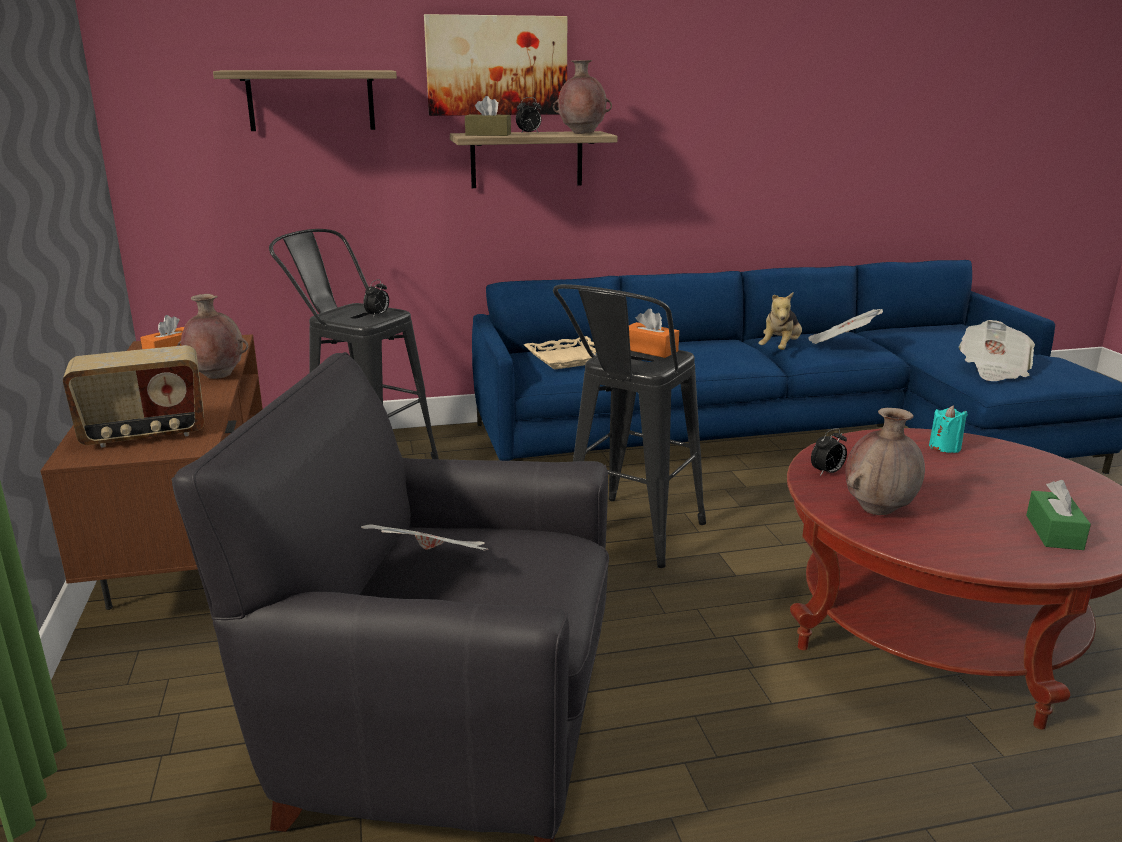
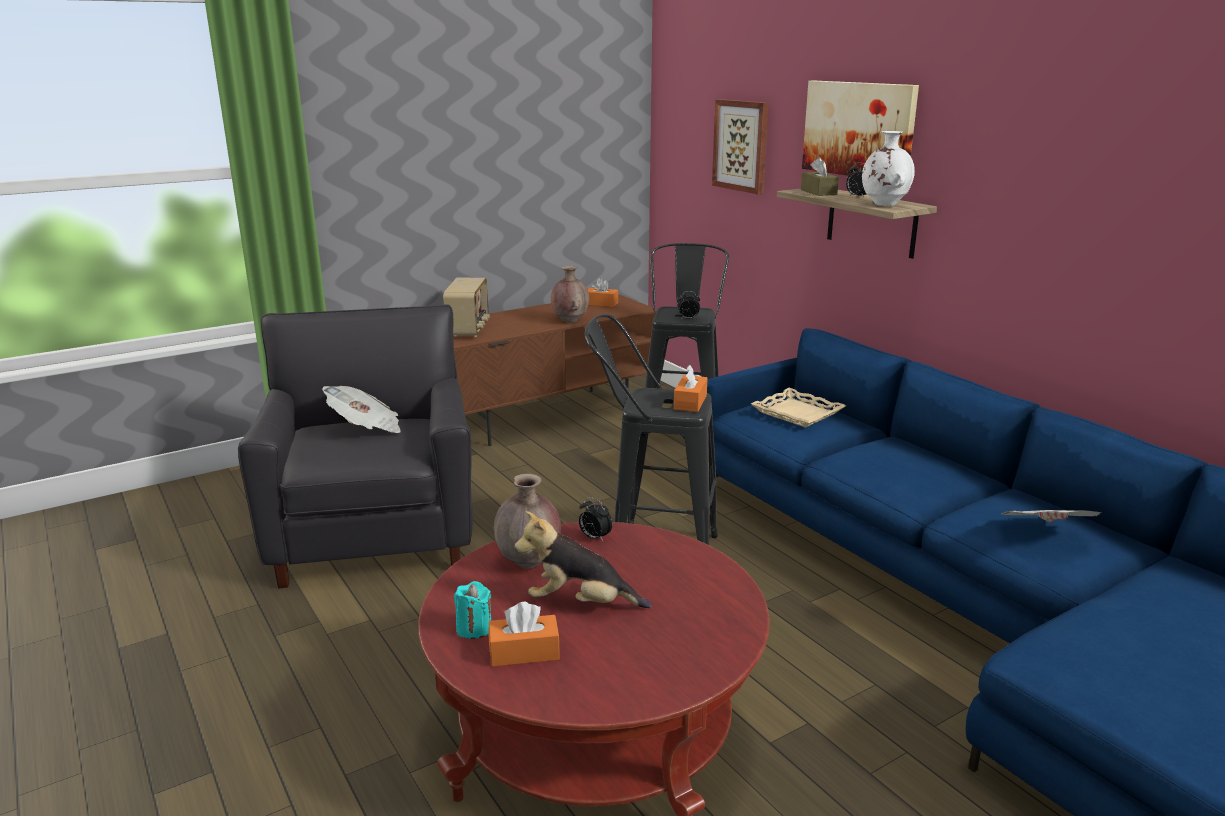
camera: 70 degrees right, 0 degrees up
radio [63,345,205,447] -> radio turned 135 degrees counterclockwise [443,277,490,337]
shelf [213,70,397,131] -> picture [712,99,769,194]
brown vase [553,60,612,134] -> white vase [862,131,915,206]
plush toy [759,293,802,350] -> plush toy moved to [515,511,651,608]
turquoise candle [929,405,968,453] -> turquoise candle moved to [454,581,491,639]
newspaper [959,320,1035,381] -> none
green tissue box [1026,480,1091,550] -> orange tissue box [489,602,560,667]

